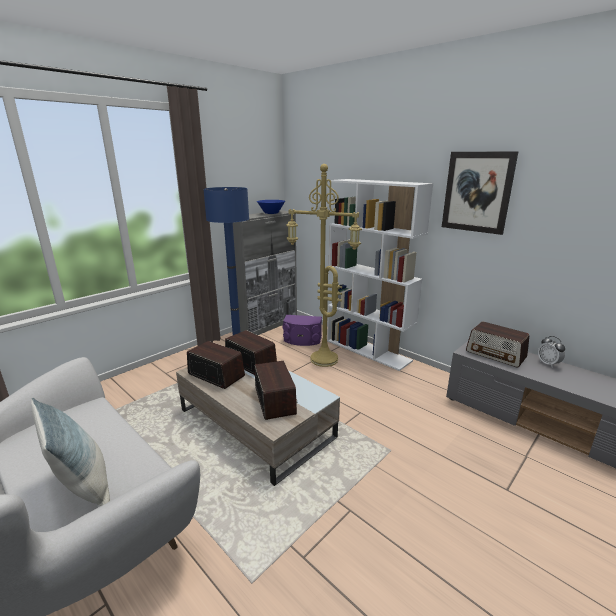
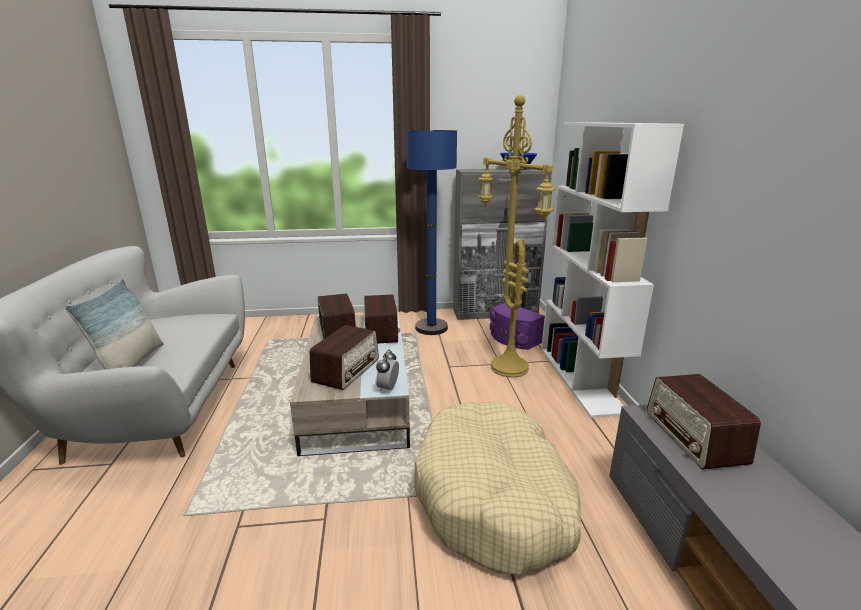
camera: 40 degrees right, 0 degrees up
picture [442,151,518,235] -> none
alarm clock [538,336,565,367] -> alarm clock moved to [376,350,399,392]
none -> beige dog bed [414,401,581,574]

